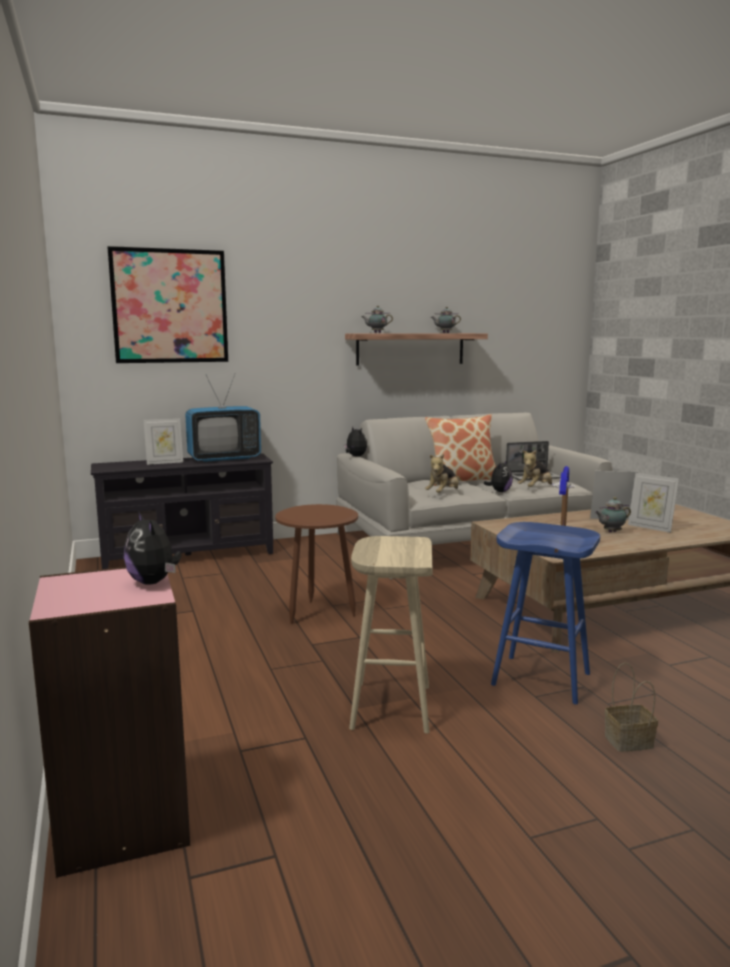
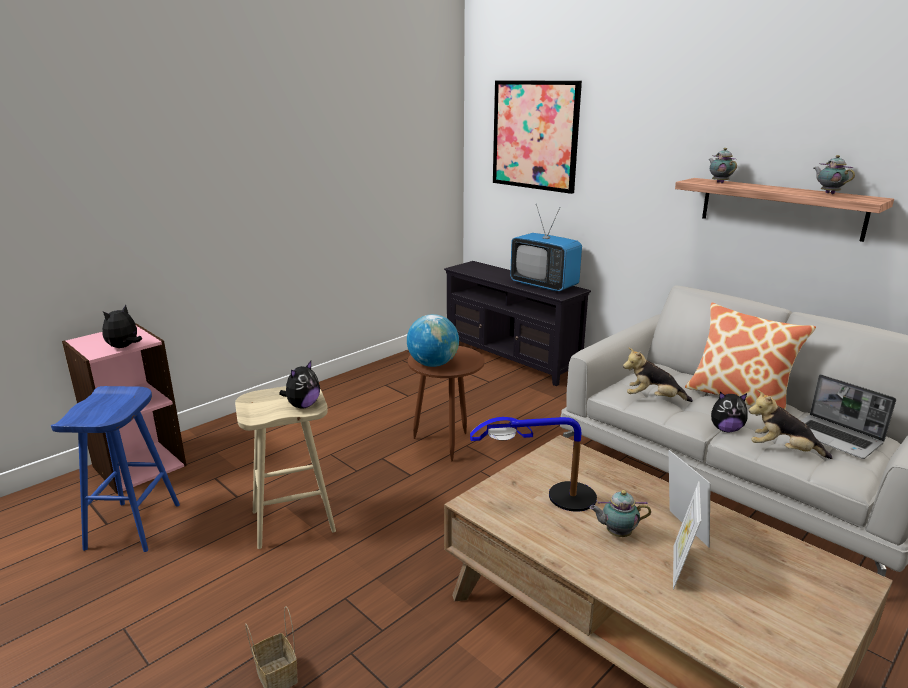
camera: 65 degrees right, 10 degrees up
picture frame [144,418,183,465] -> none
plush toy [344,427,367,457] -> plush toy moved to [279,361,320,409]
blue stool [491,522,600,704] -> blue stool moved to [51,386,180,552]
teapot [595,497,631,532] -> teapot turned 45 degrees counterclockwise [590,490,651,537]
none -> globe [407,314,459,367]

